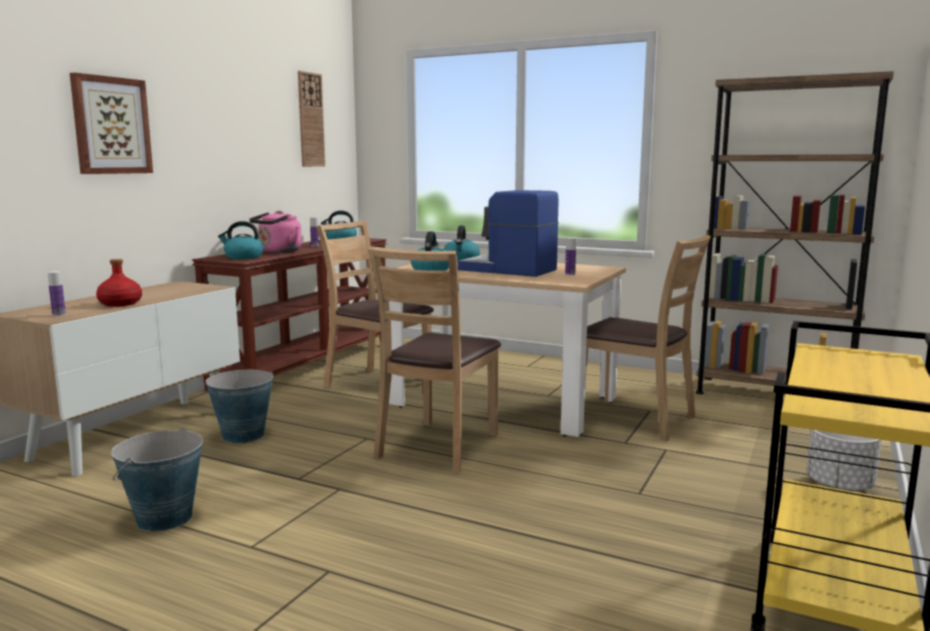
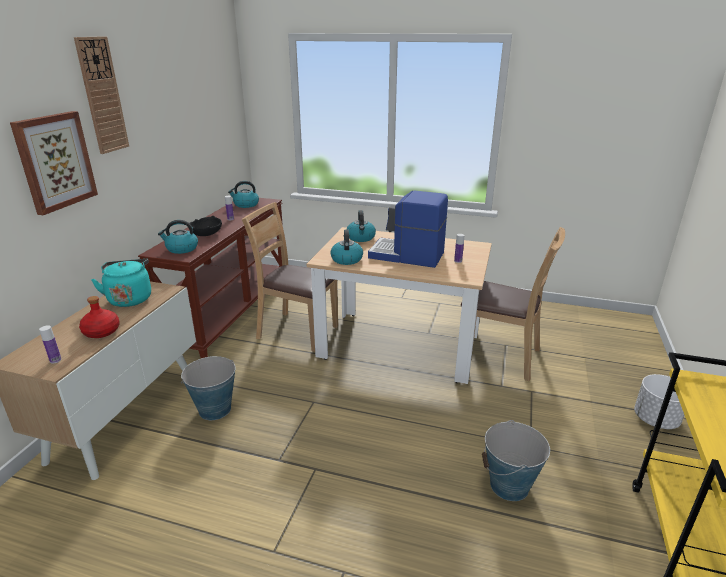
camera: 10 degrees left, 15 degrees up
bucket [111,427,203,532] -> bucket moved to [482,420,550,501]
pink kettle [249,211,302,253] -> black bowl [189,216,222,236]
wall clock [298,71,325,167] -> wall clock moved to [74,36,129,154]
brown chair [368,246,501,474] -> none
brown bookcase [696,71,894,394] -> none
none -> turquoise kettle [91,259,151,307]

